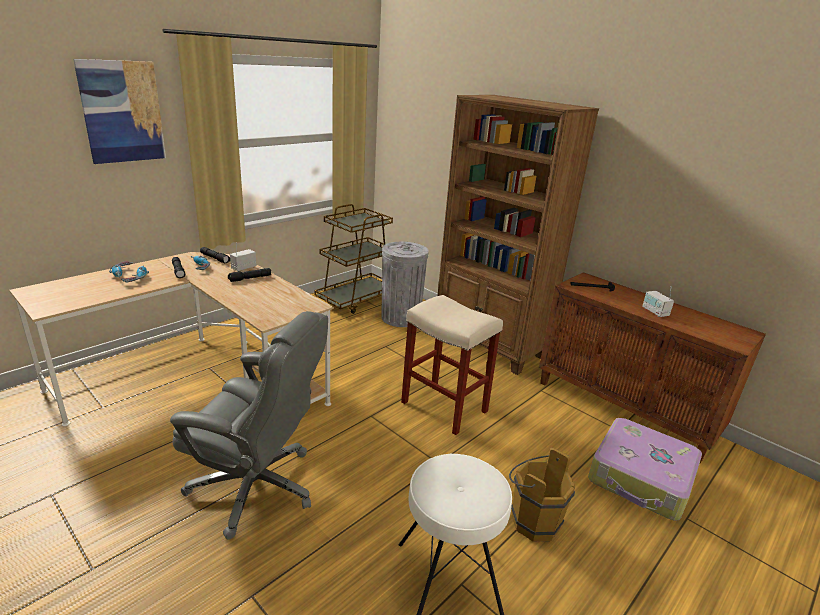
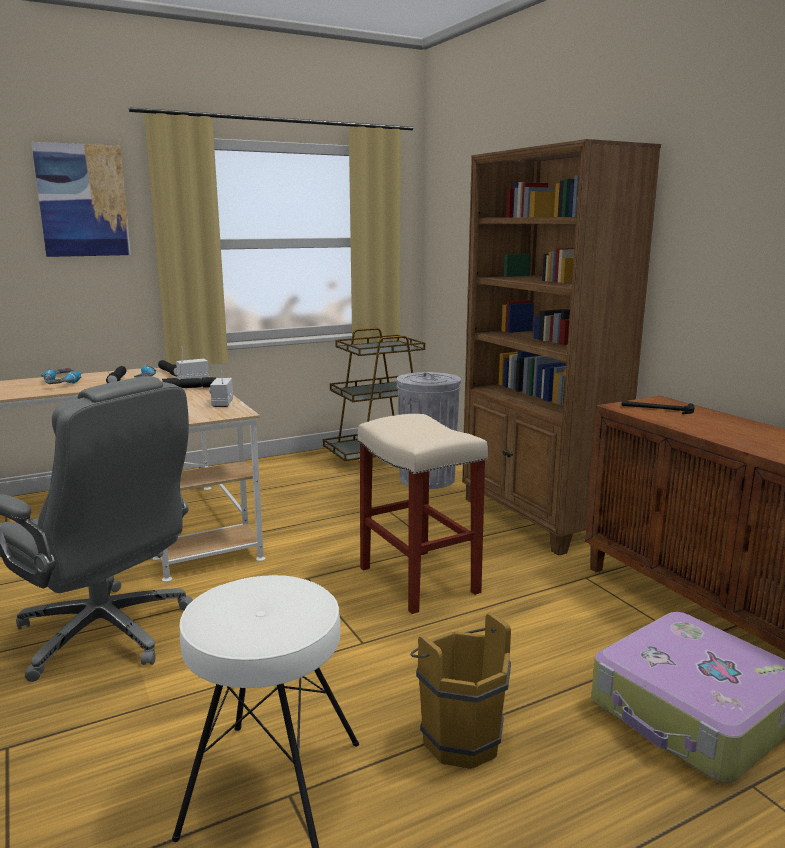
camera: 20 degrees right, 10 degrees down
radio [642,286,674,317] -> radio moved to [209,366,233,407]

